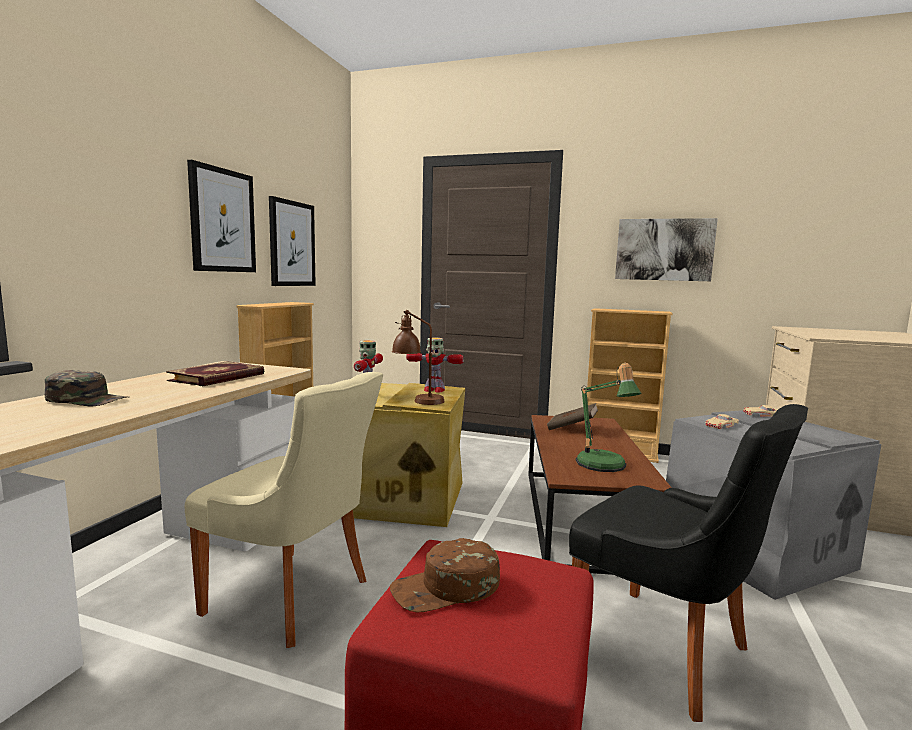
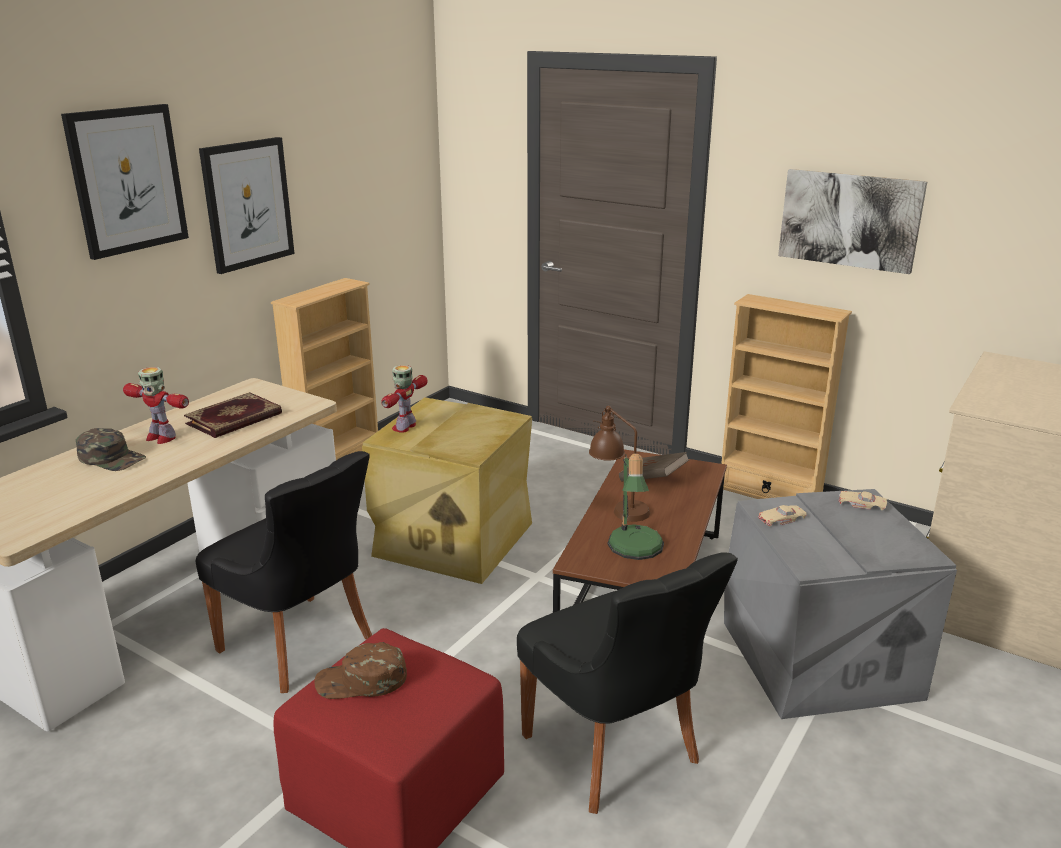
camera: 15 degrees right, 15 degrees up
beige chair [185,372,383,648] -> black chair [196,451,372,693]
picture [269,196,316,286] -> picture moved to [61,104,189,260]
brown table lamp [392,310,445,405] -> brown table lamp moved to [589,406,650,522]
toy robot [406,338,464,393] -> toy robot moved to [123,367,189,444]

